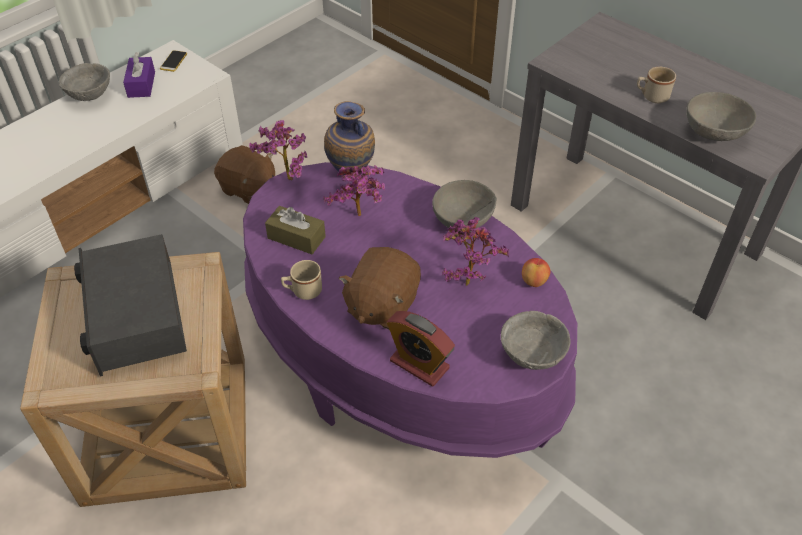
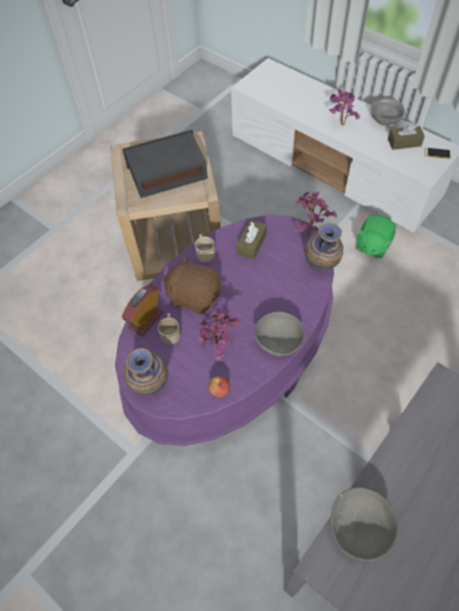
camera: 90 degrees right, 10 degrees up
purple tissue box [123,52,155,98] -> brown tissue box [388,123,425,150]
brown plush toy [214,145,275,204] -> green plush toy [356,215,396,258]
potted plant [323,165,385,216] -> potted plant moved to [329,89,360,125]
grey bowl [501,311,571,370] -> vase [123,348,168,395]
beige mug [637,67,676,103] -> beige mug moved to [158,313,181,345]

